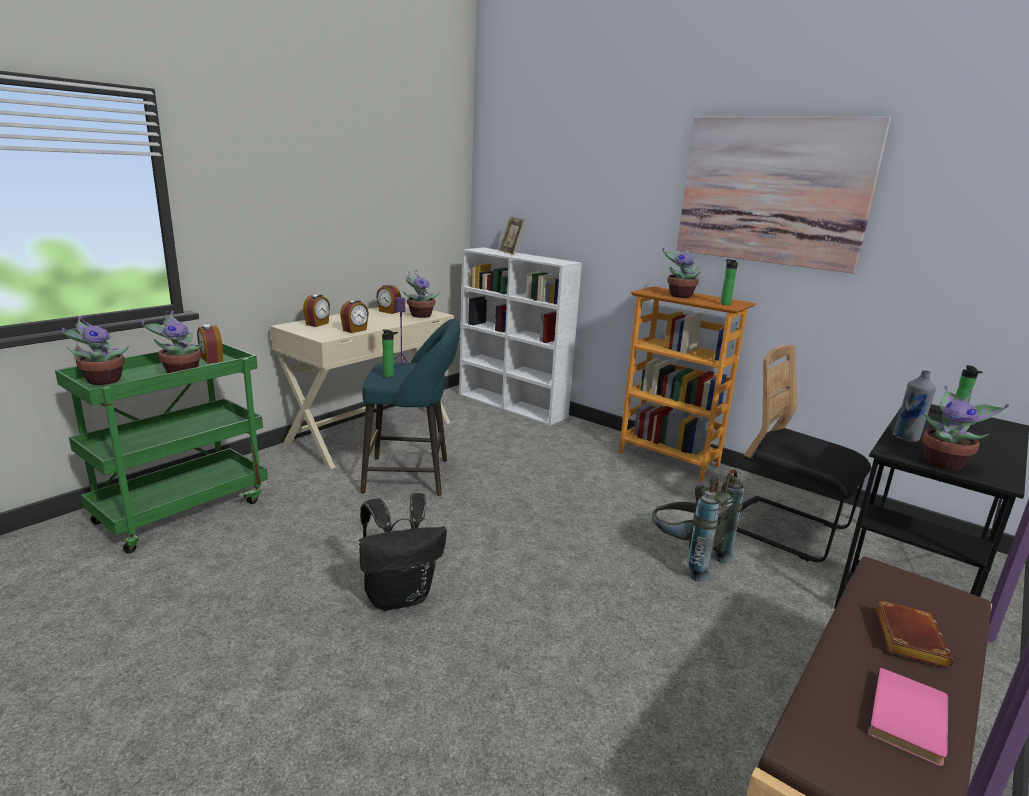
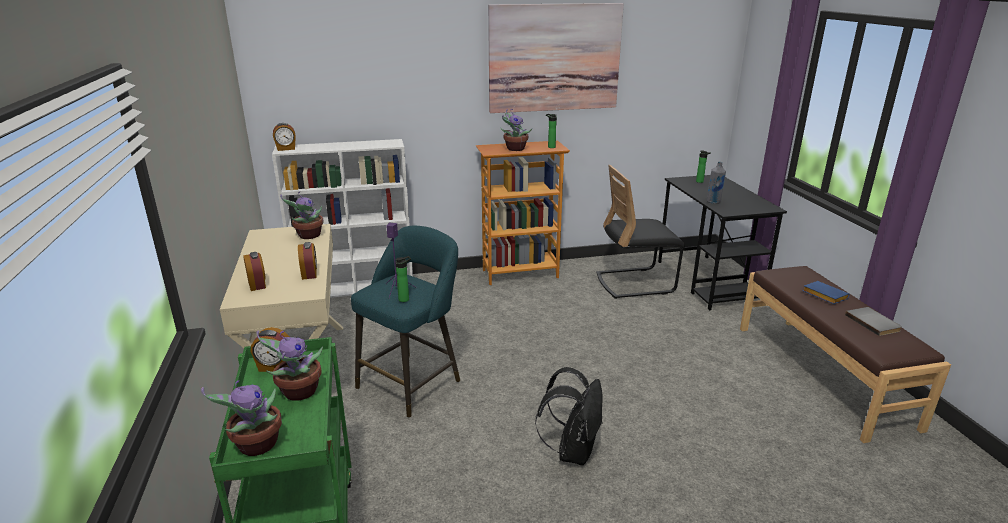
camera: 50 degrees left, 5 degrees up
alarm clock [376,285,401,314] -> alarm clock moved to [273,123,296,151]
picture frame [499,216,525,255] -> none
grey backpack [652,469,744,582] -> none
pink book [868,667,948,766] -> grey book [845,307,902,336]
brown book [874,599,953,668] -> blue book [802,281,850,304]
potted plant [922,385,1009,470] -> none

